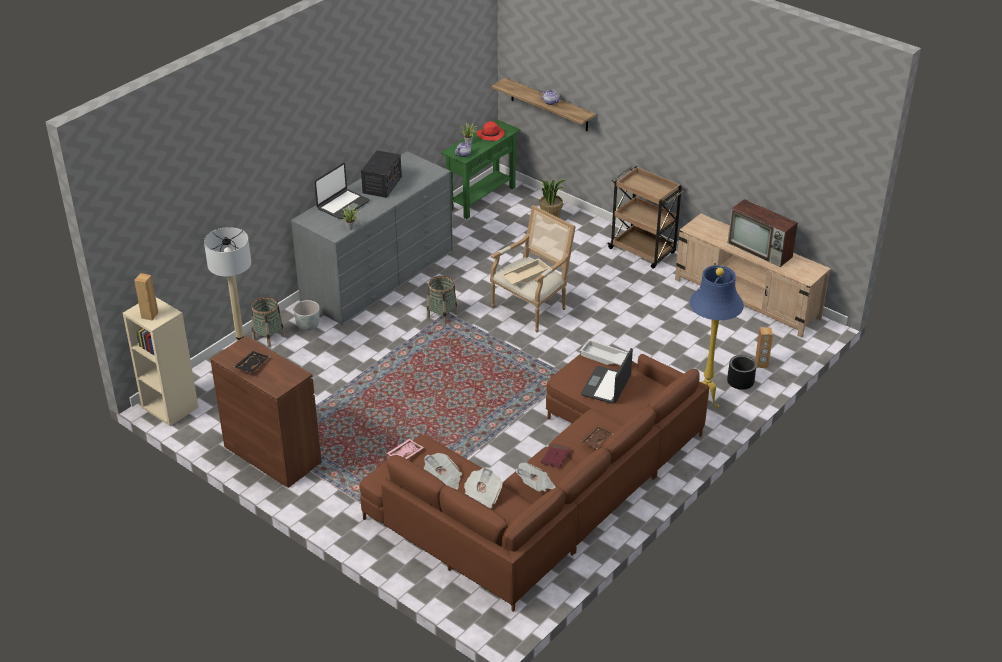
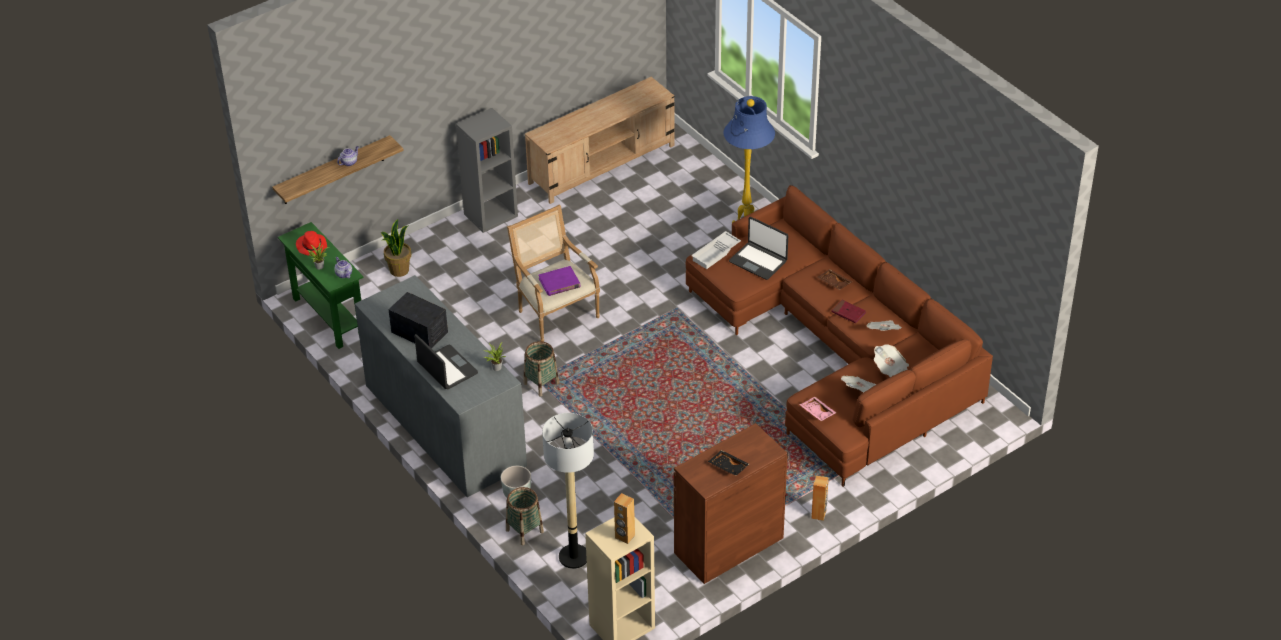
camera: 75 degrees left, 5 degrees up
beige tray [501,258,550,285] -> purple book [539,266,580,296]
brown cart [607,166,685,269] -> grey bookcase [456,108,518,233]
black planter [727,355,757,390] -> none
television [728,199,798,267] -> none
brown speaker [755,327,773,368] -> brown speaker moved to [811,476,829,521]

